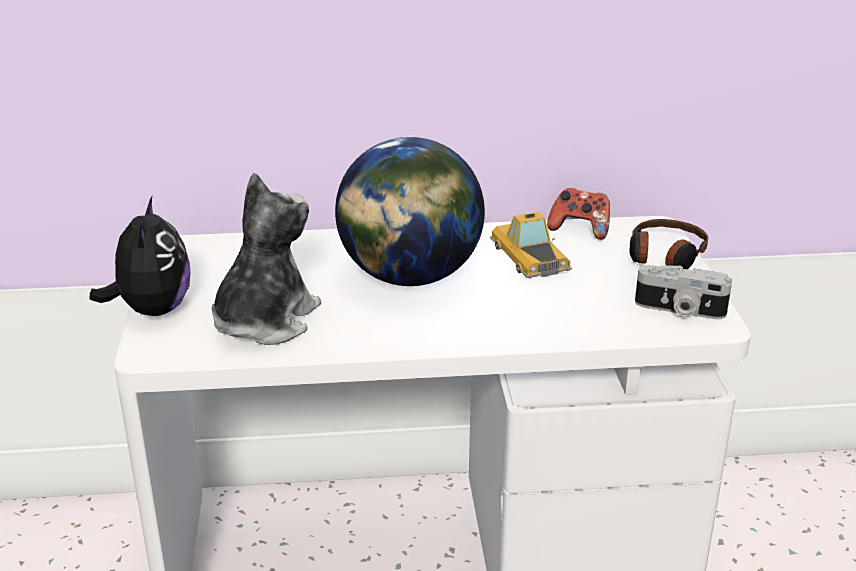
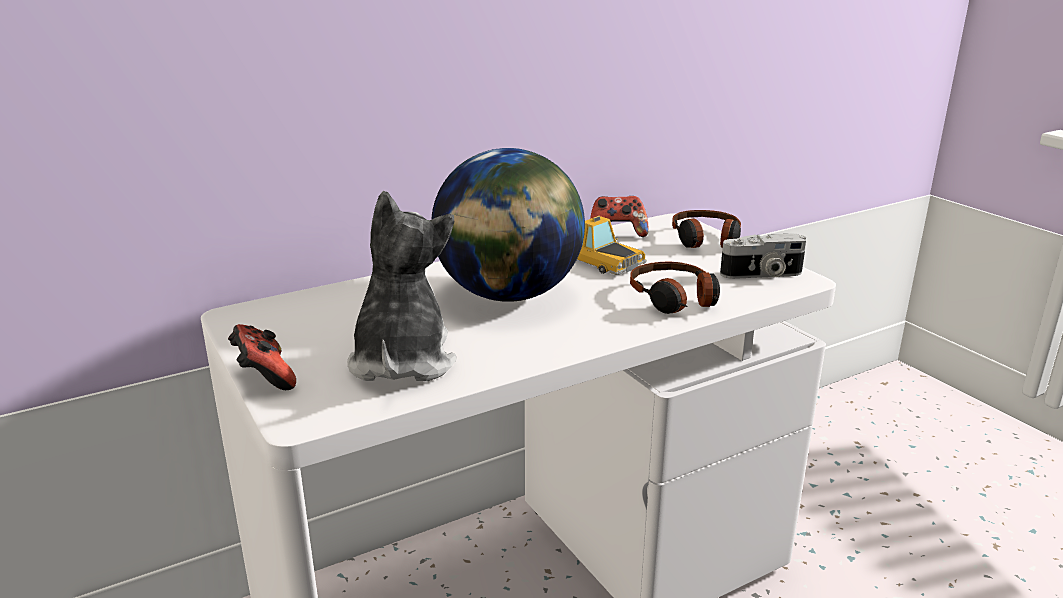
camera: 25 degrees left, 5 degrees down
plush toy [90,197,191,316] -> game controller [228,324,296,390]
none -> headphones [630,262,720,314]

